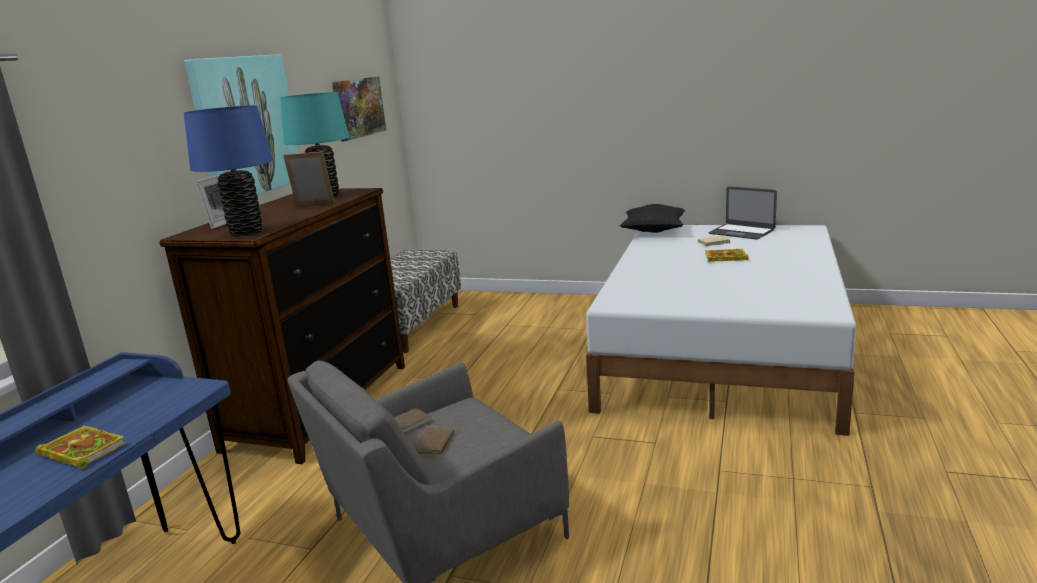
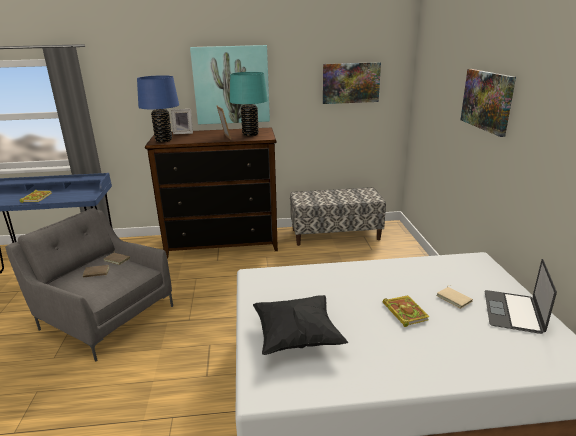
camera: 65 degrees right, 5 degrees up
black pillow [620,204,685,233] -> black pillow moved to [253,295,348,355]
none -> picture [460,69,516,137]

